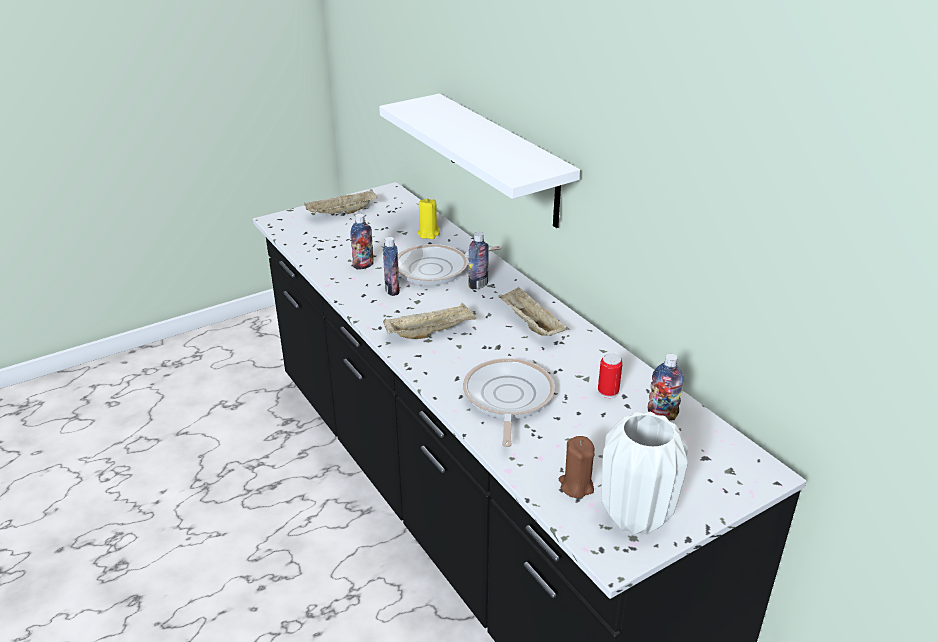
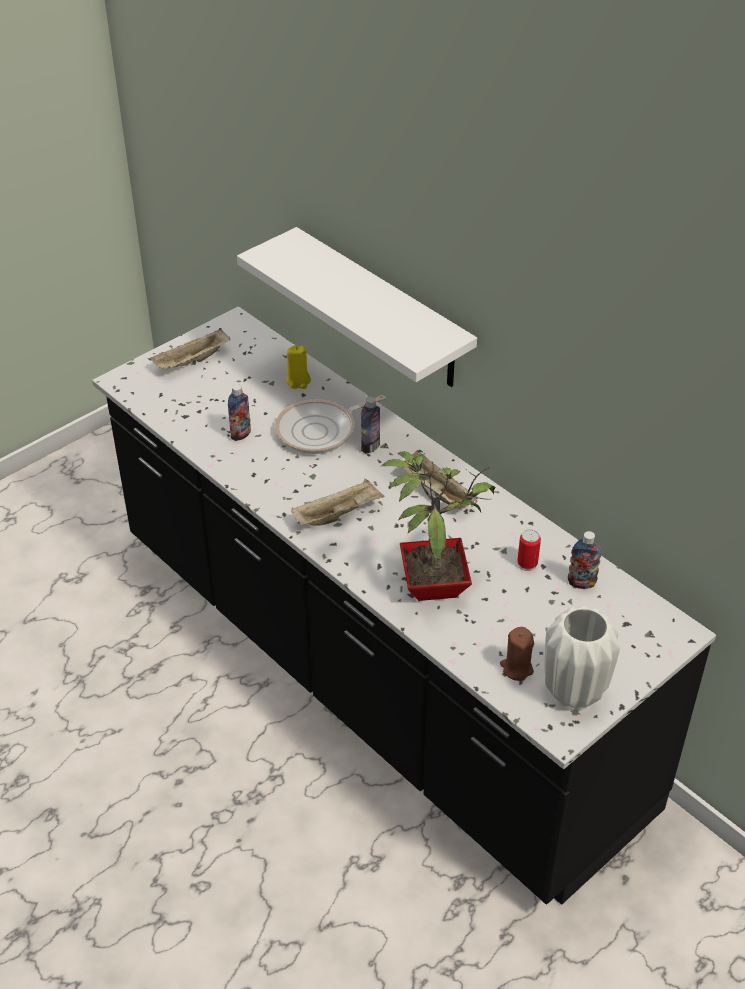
camera: 10 degrees left, 10 degrees up
bottle [383,237,400,296] -> none
frying pan [463,358,555,447] -> potted plant [381,451,496,601]

